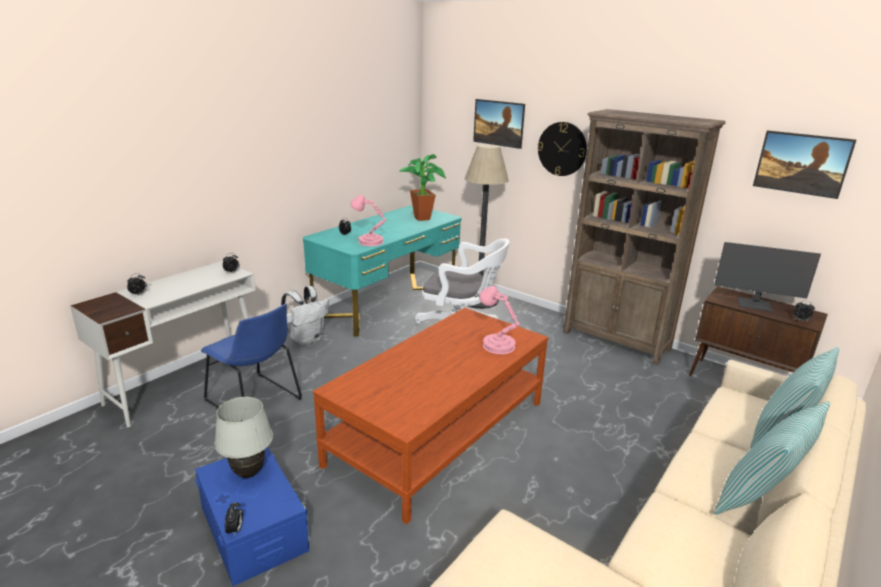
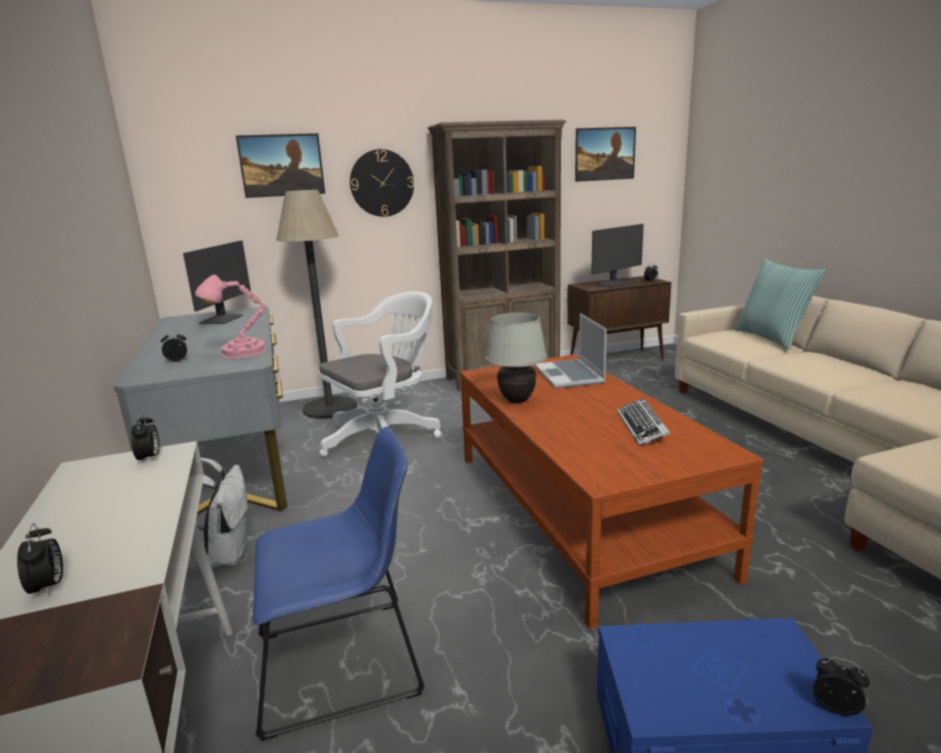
camera: 55 degrees left, 5 degrees down
white table lamp [214,397,273,478] -> white table lamp moved to [486,312,547,403]
turquoise desk [303,205,461,337] -> grey desk [114,307,288,515]
potted plant [399,154,446,221] -> monitor [183,240,251,324]
pink table lamp [479,286,520,354] -> laptop [535,313,607,388]
pillow [714,401,830,515] -> none
none -> keyboard [617,398,671,446]

